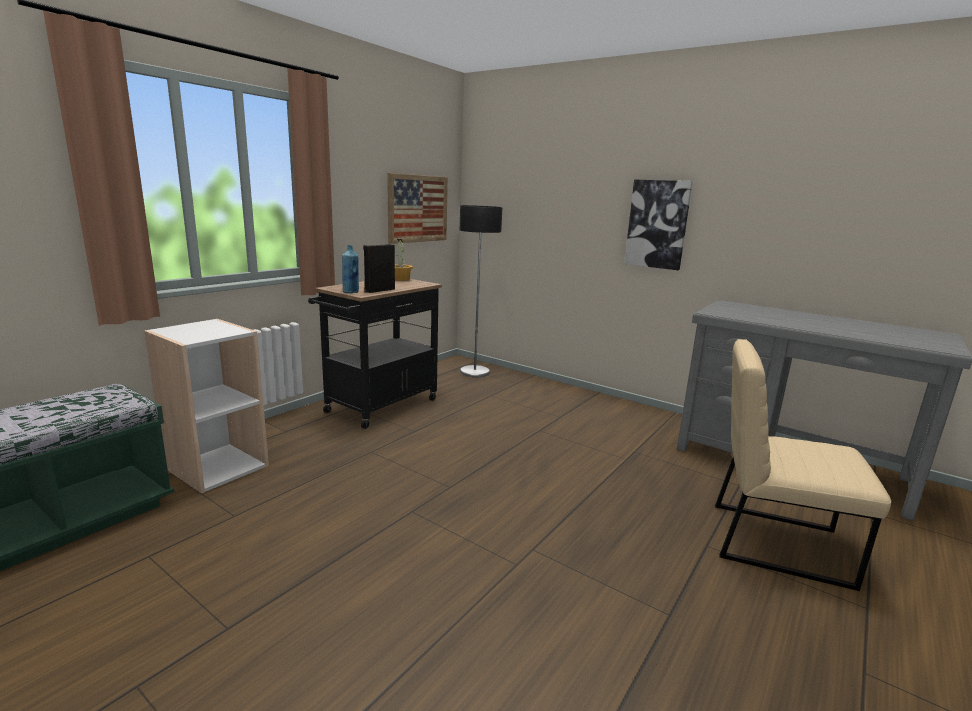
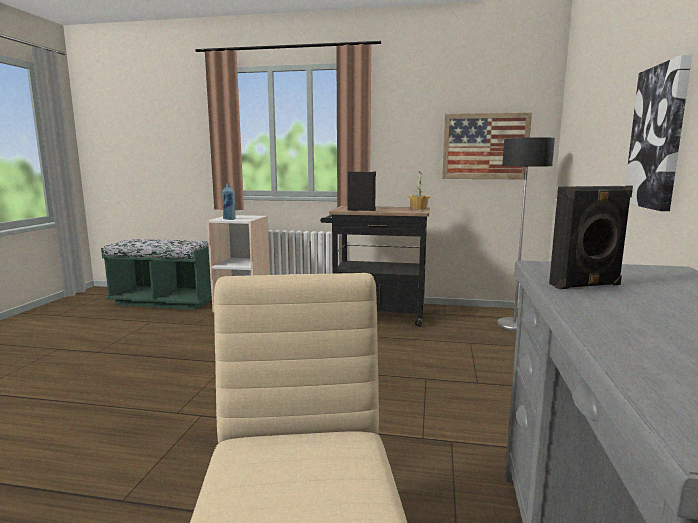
camera: 65 degrees right, 5 degrees down
blue bottle [342,245,359,293] -> blue bottle moved to [222,183,235,220]
none -> black speaker [549,185,633,289]

